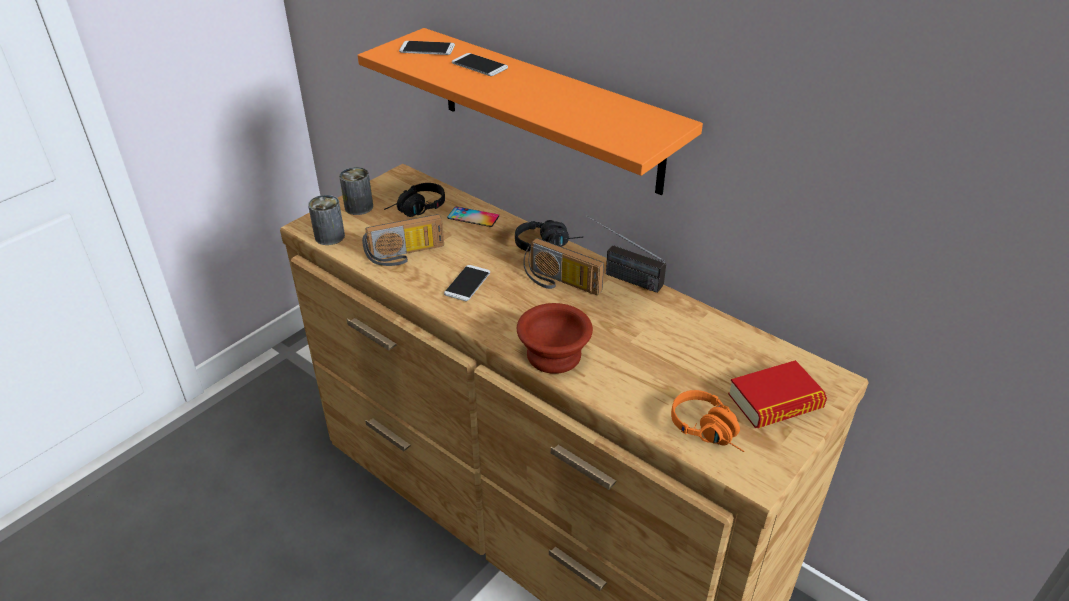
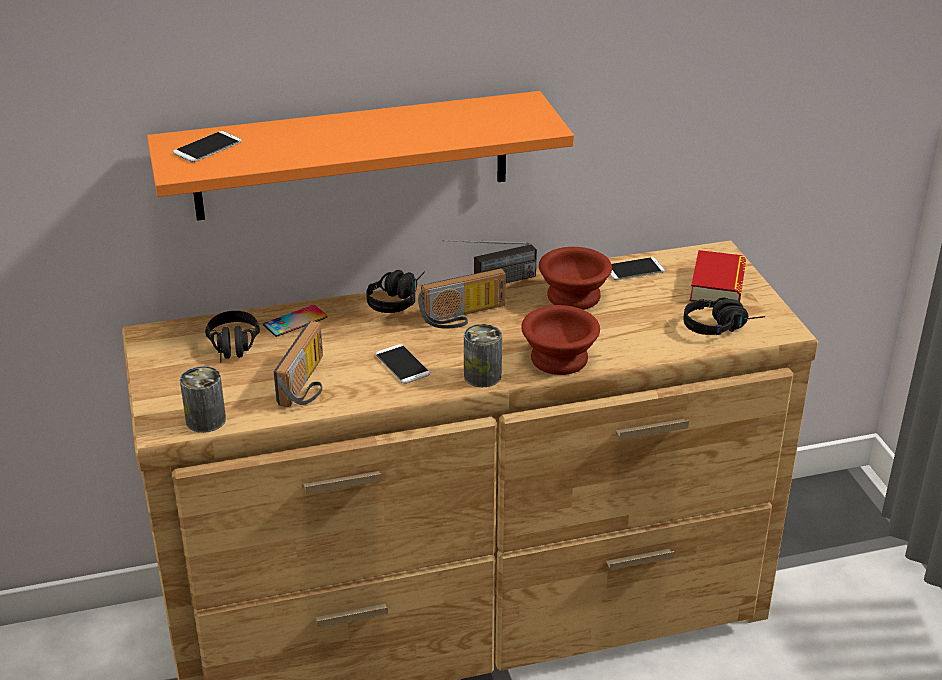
camera: 55 degrees left, 5 degrees down
can [339,167,373,215] -> can moved to [464,324,502,387]
phone [452,53,508,76] -> phone moved to [610,257,665,280]
orange headphones [671,390,745,452] -> black headphones [684,297,765,335]
none -> brown bowl [539,247,612,310]

